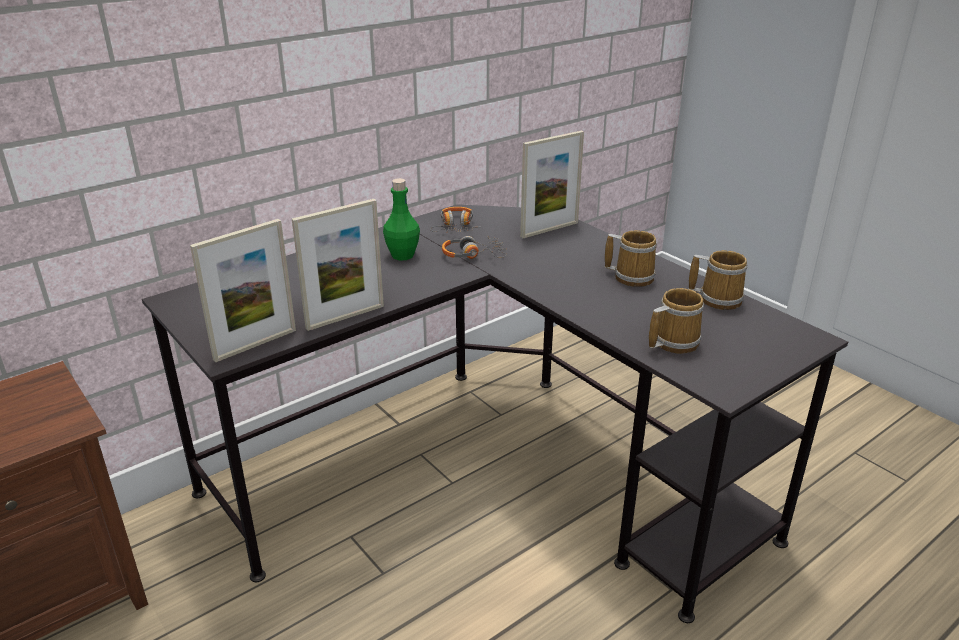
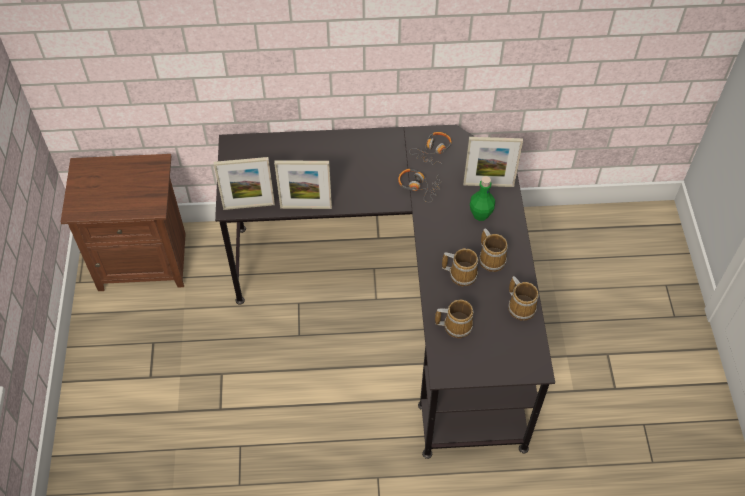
camera: 35 degrees right, 25 degrees up
green bottle [383,178,420,261] -> green bottle moved to [470,176,495,221]
none -> mug [442,248,478,286]

